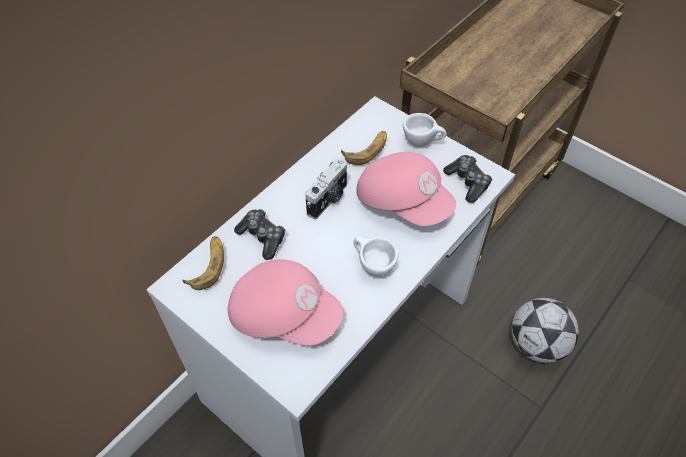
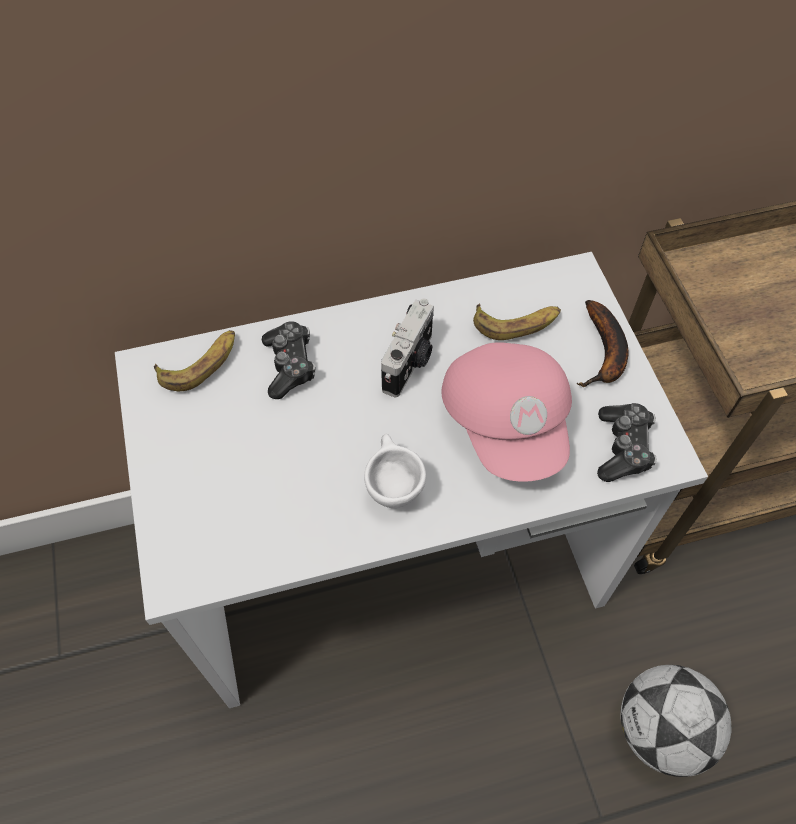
camera: 35 degrees right, 5 degrees up
pink cap [228,259,343,346] -> none
camera [305,159,347,219] -> camera turned 45 degrees counterclockwise [381,298,434,397]
white cup [403,113,447,147] -> banana [577,300,628,387]

